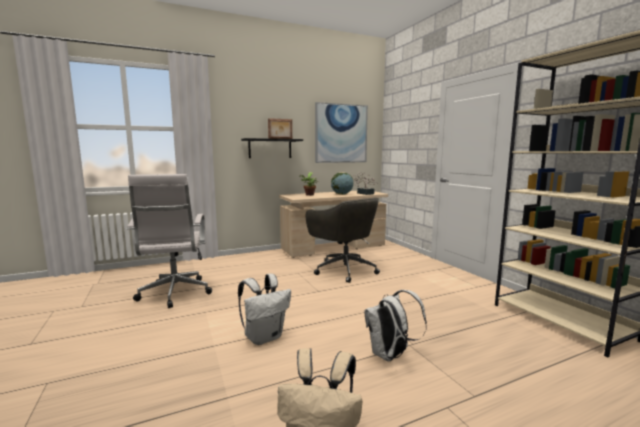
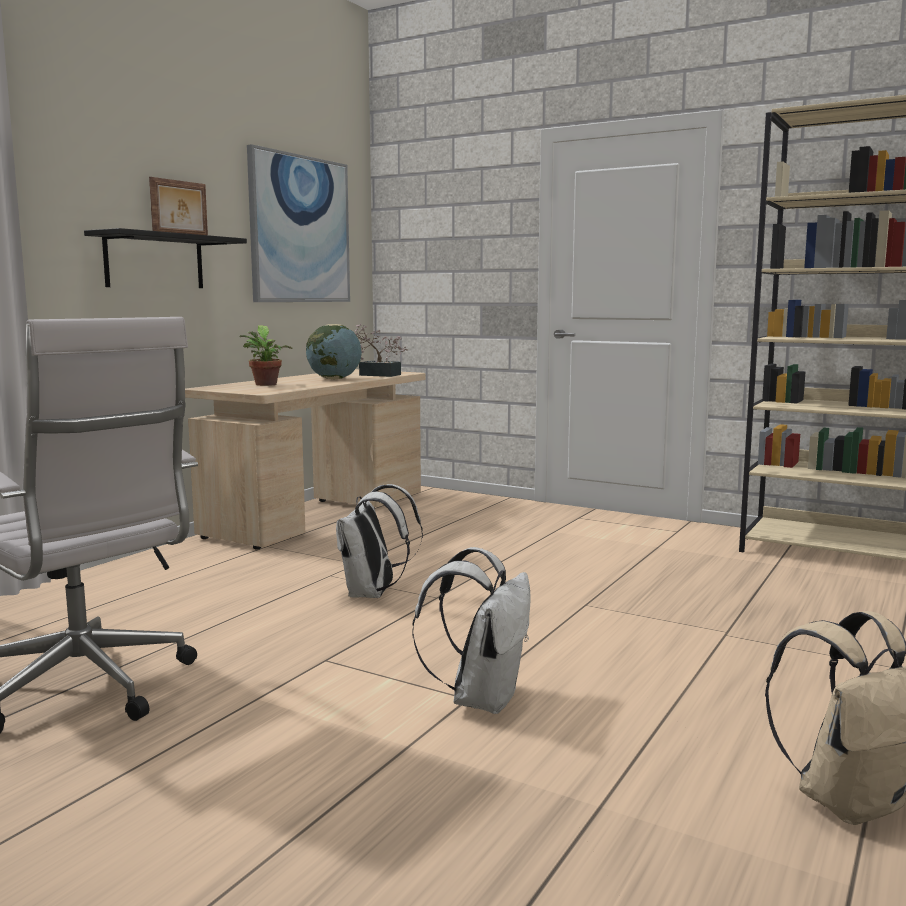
camera: 35 degrees left, 0 degrees up
grey office chair [306,197,380,283] -> none
white backpack [364,290,427,362] -> white backpack moved to [336,484,423,598]

